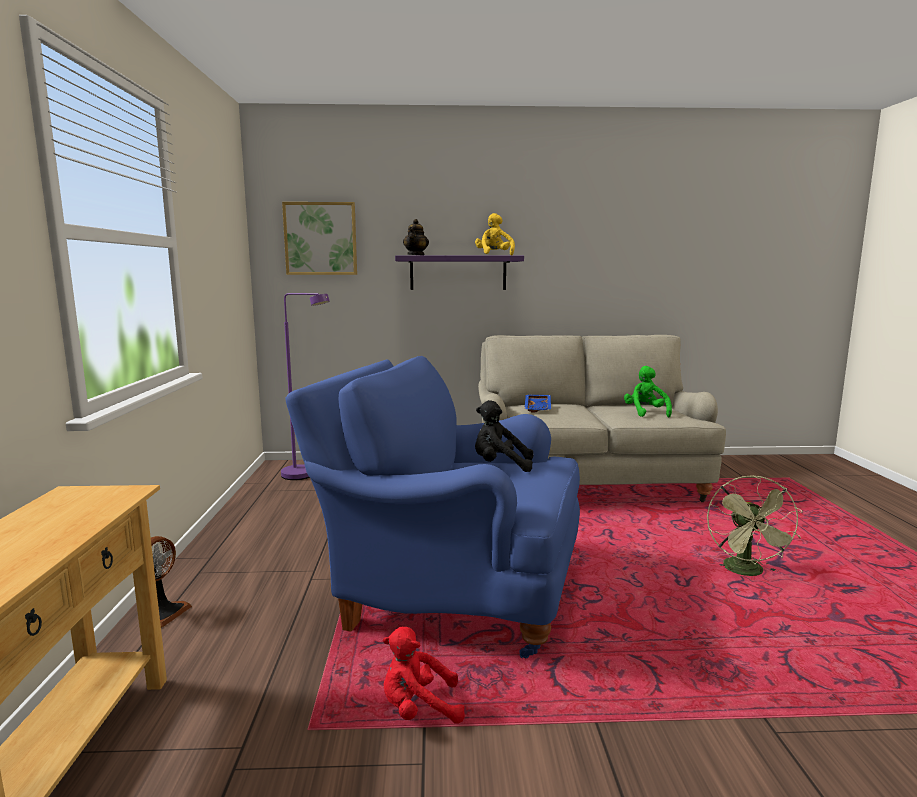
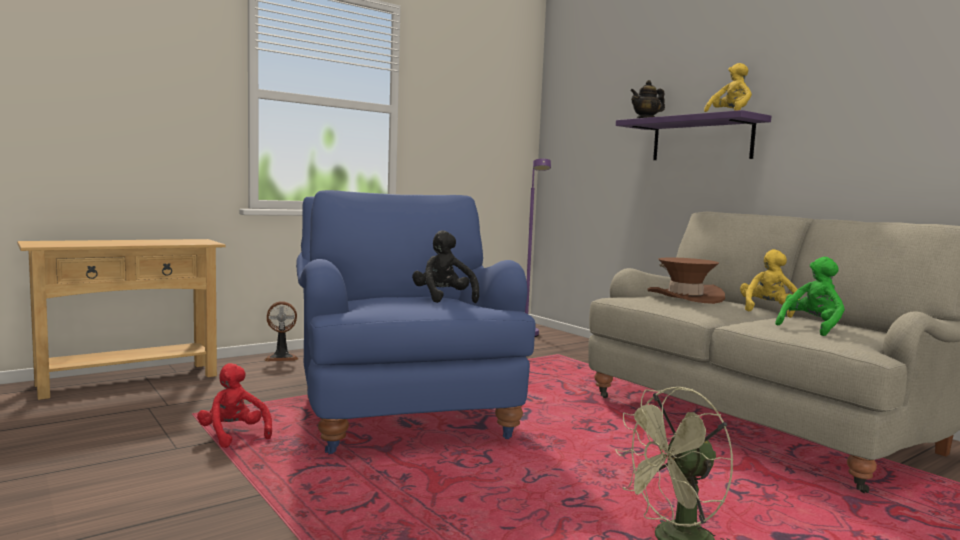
camera: 55 degrees right, 5 degrees down
picture [282,202,357,275] -> none
blue tray [524,395,551,412] -> brown hat [648,257,725,304]
none -> yellow plush toy [740,249,800,318]

